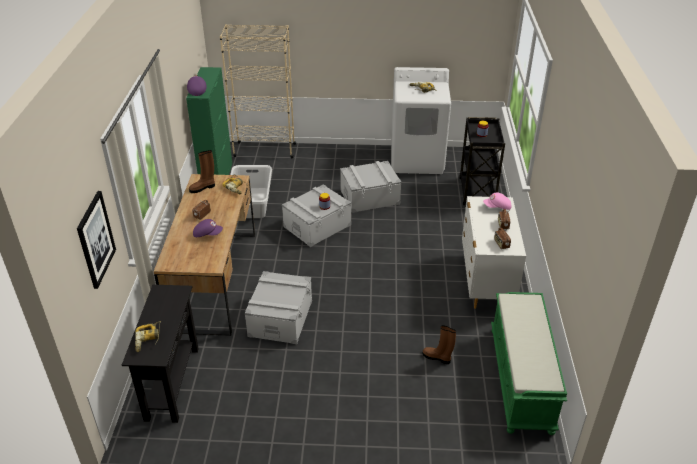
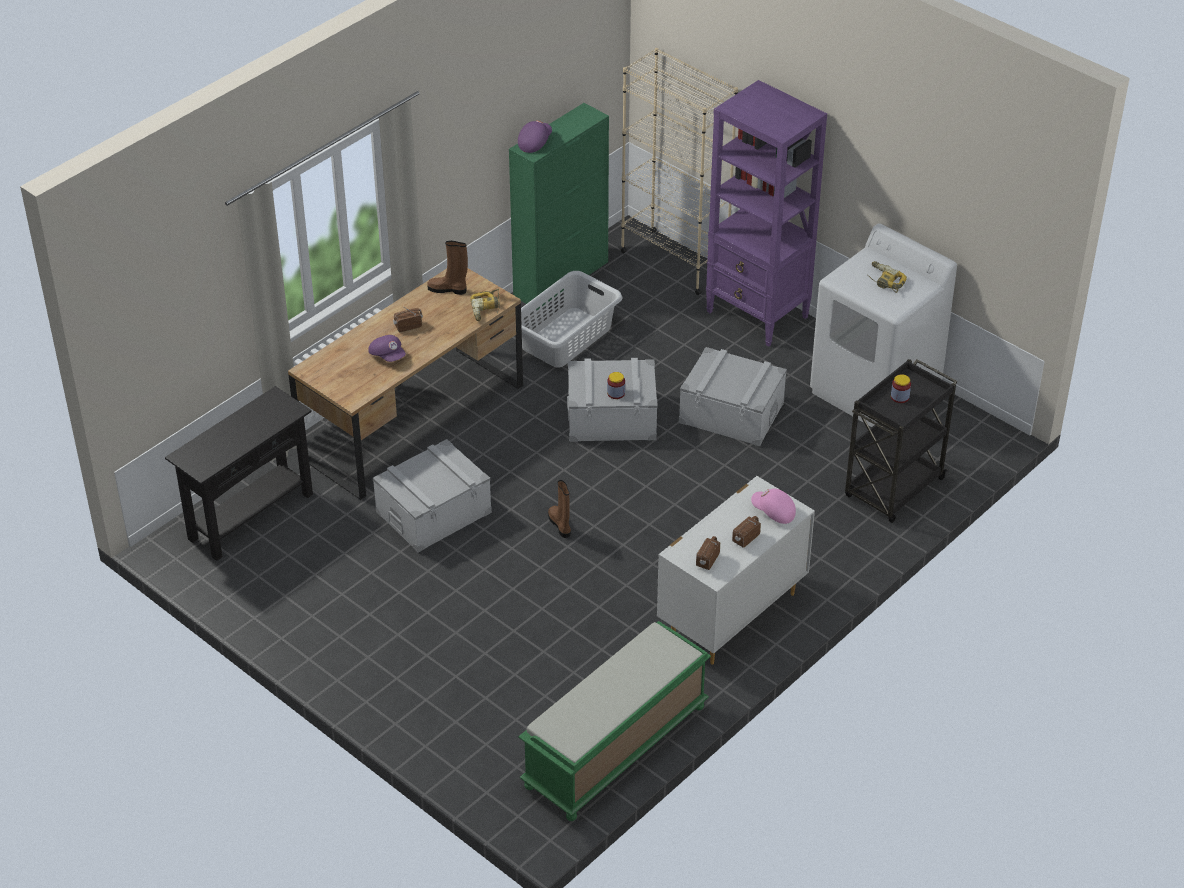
camera: 40 degrees right, 5 degrees up
picture [77,191,116,289] -> none
power drill [135,321,161,352] -> none
brown boot [422,325,456,364] -> brown boot moved to [548,480,571,538]
none -> purple bookcase [706,80,827,347]

